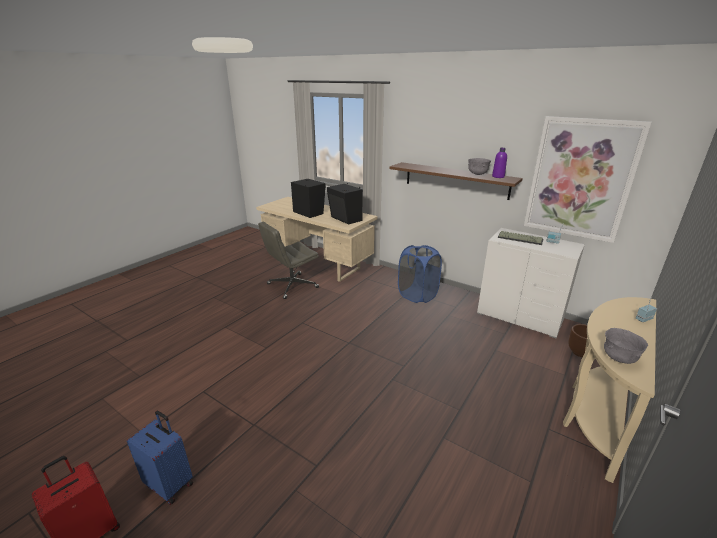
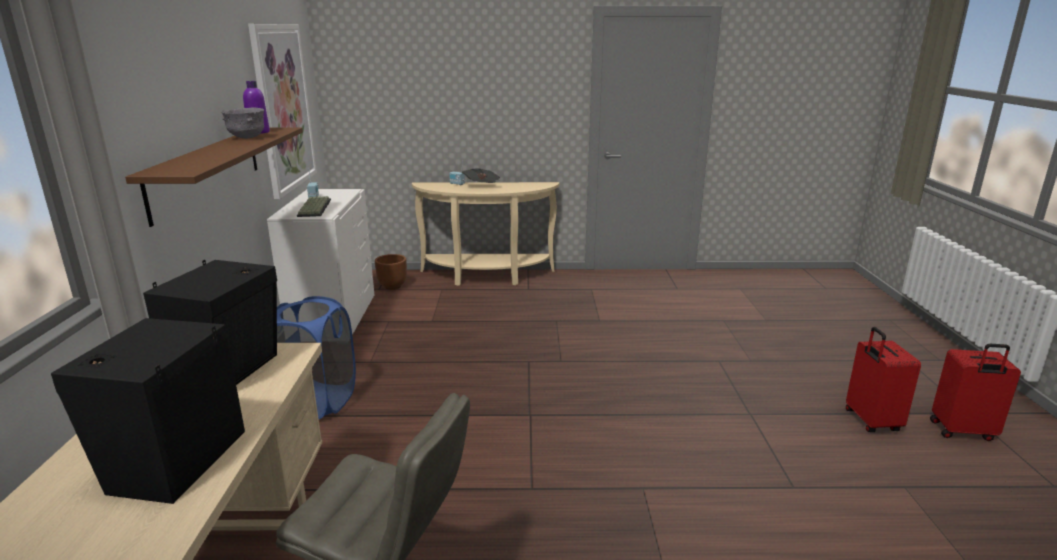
camera: 125 degrees left, 5 degrees down
blue suitcase [127,411,193,505] -> red suitcase [846,327,921,432]
grey bowl [604,328,648,364] -> none
none -> newspaper [461,168,500,183]

